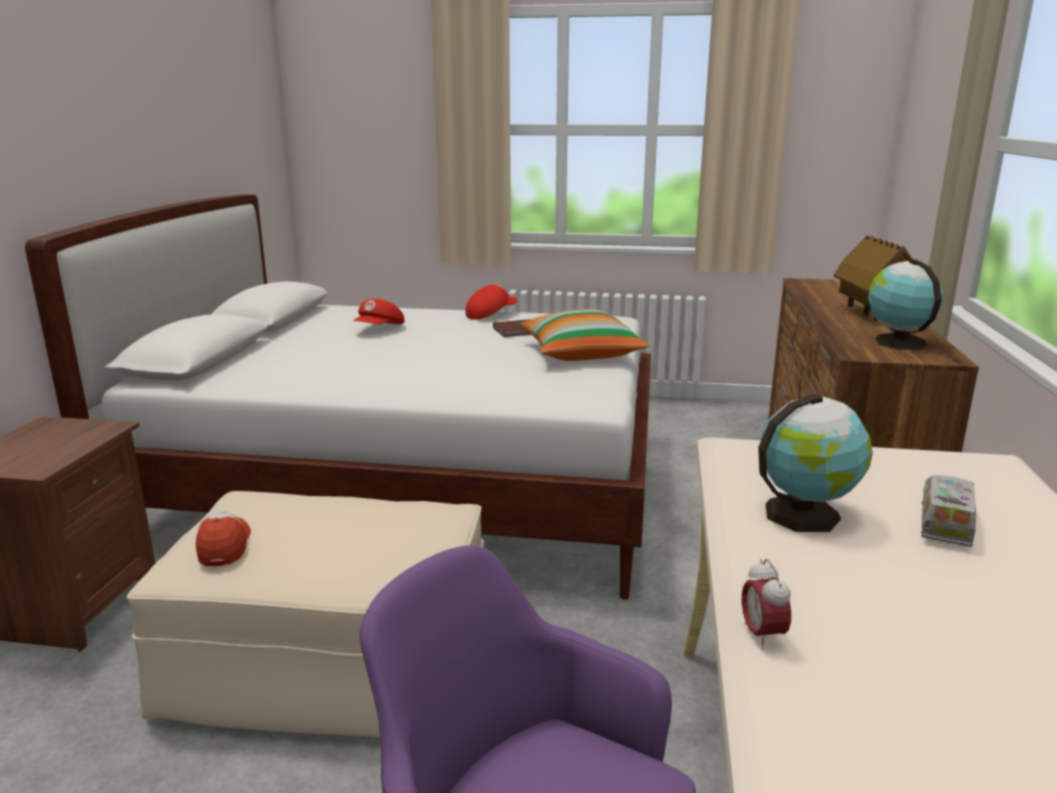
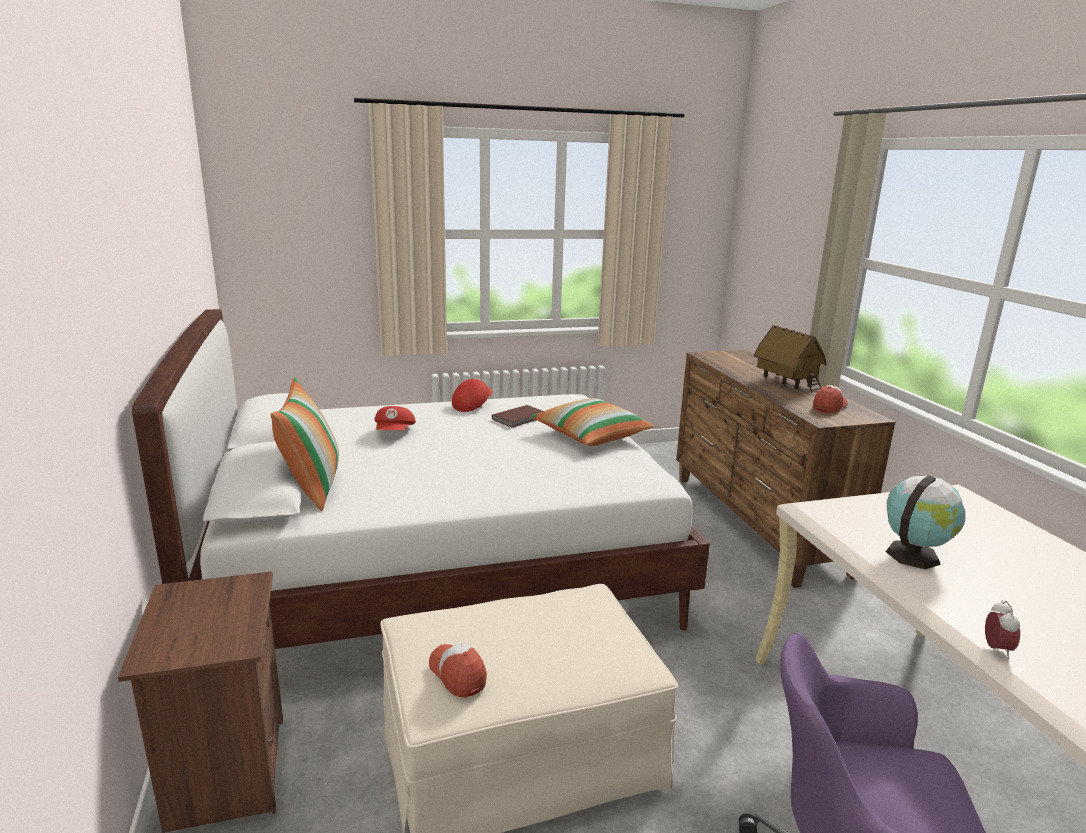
camera: 25 degrees left, 0 degrees up
alarm clock [742,559,791,649] -> alarm clock turned 135 degrees counterclockwise [985,601,1020,659]
globe [868,259,944,350] -> cap [813,385,848,413]
toy truck [921,475,976,547] -> none
none -> pillow [271,378,339,511]

